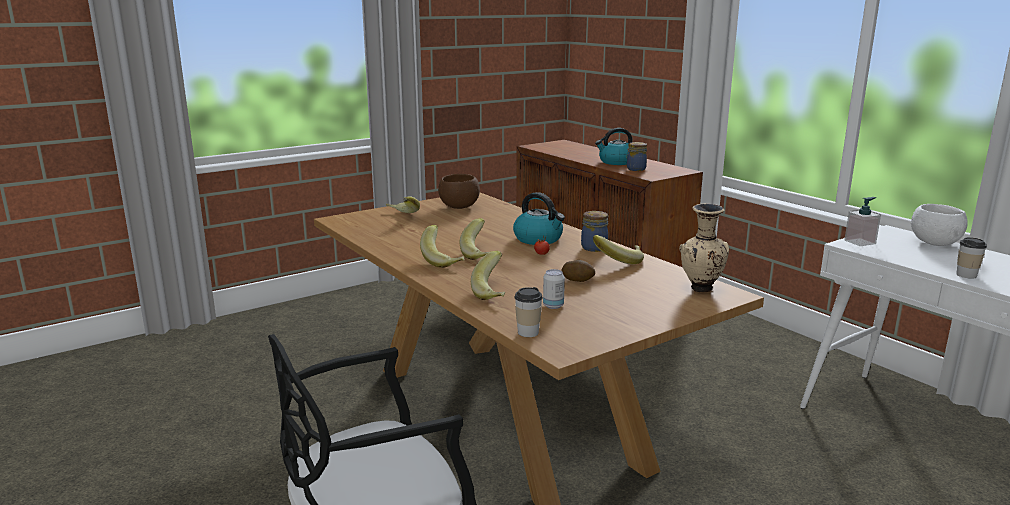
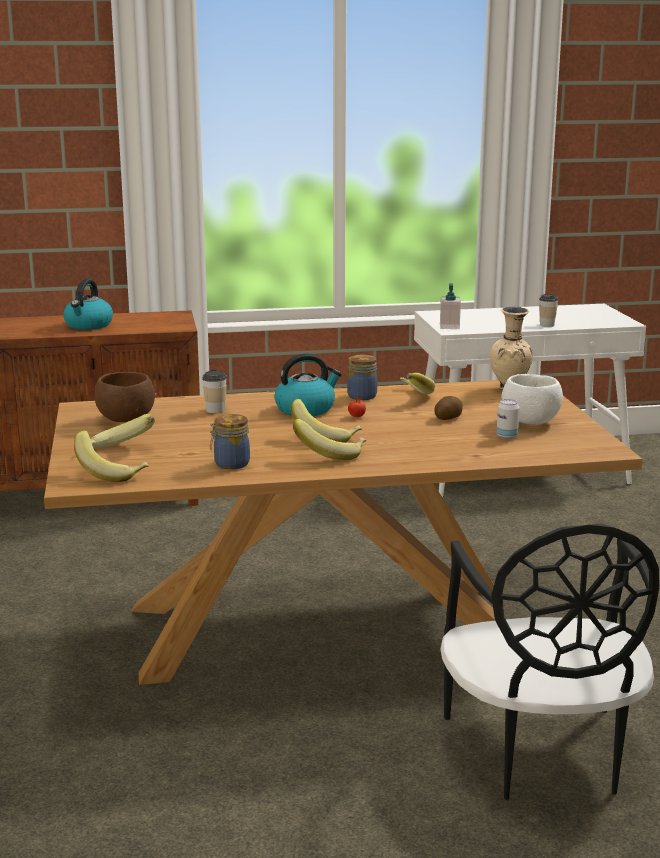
camera: 65 degrees left, 0 degrees up
banana [471,251,505,300] -> banana moved to [74,430,149,482]
cup [514,287,543,337] -> cup moved to [202,369,227,413]
jar [627,142,647,171] -> jar moved to [210,414,250,469]
white bowl [911,204,968,246] -> white bowl moved to [501,374,563,425]

